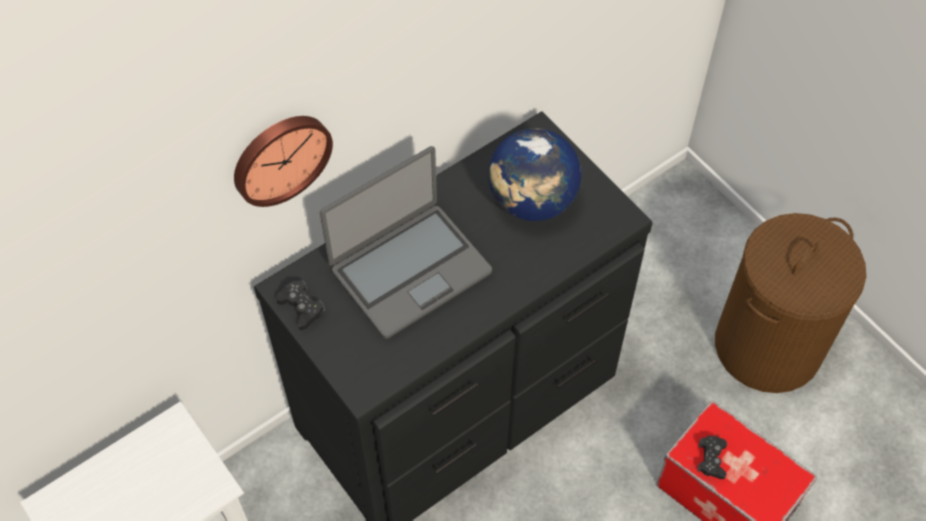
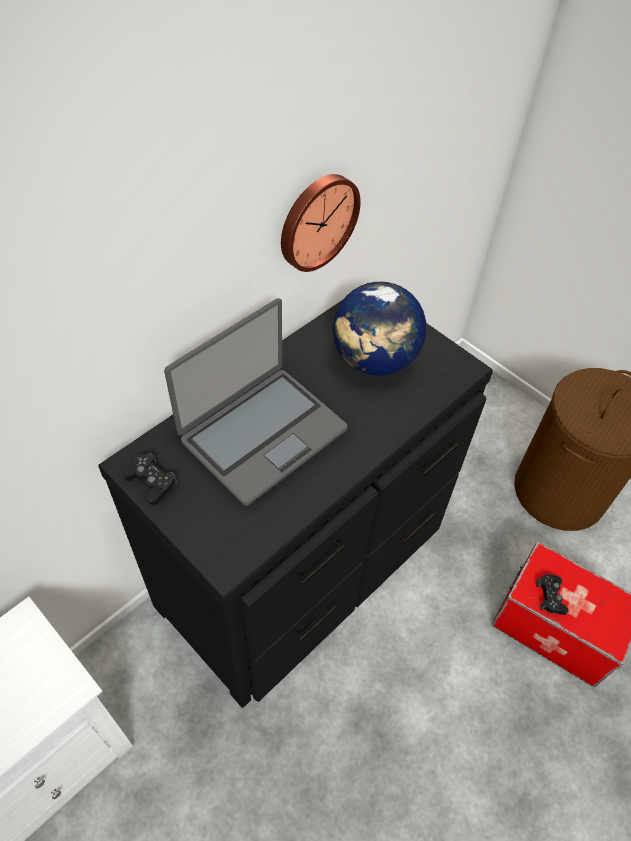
camera: 10 degrees left, 5 degrees down
wall clock [234,116,333,207] -> wall clock moved to [281,174,361,272]

